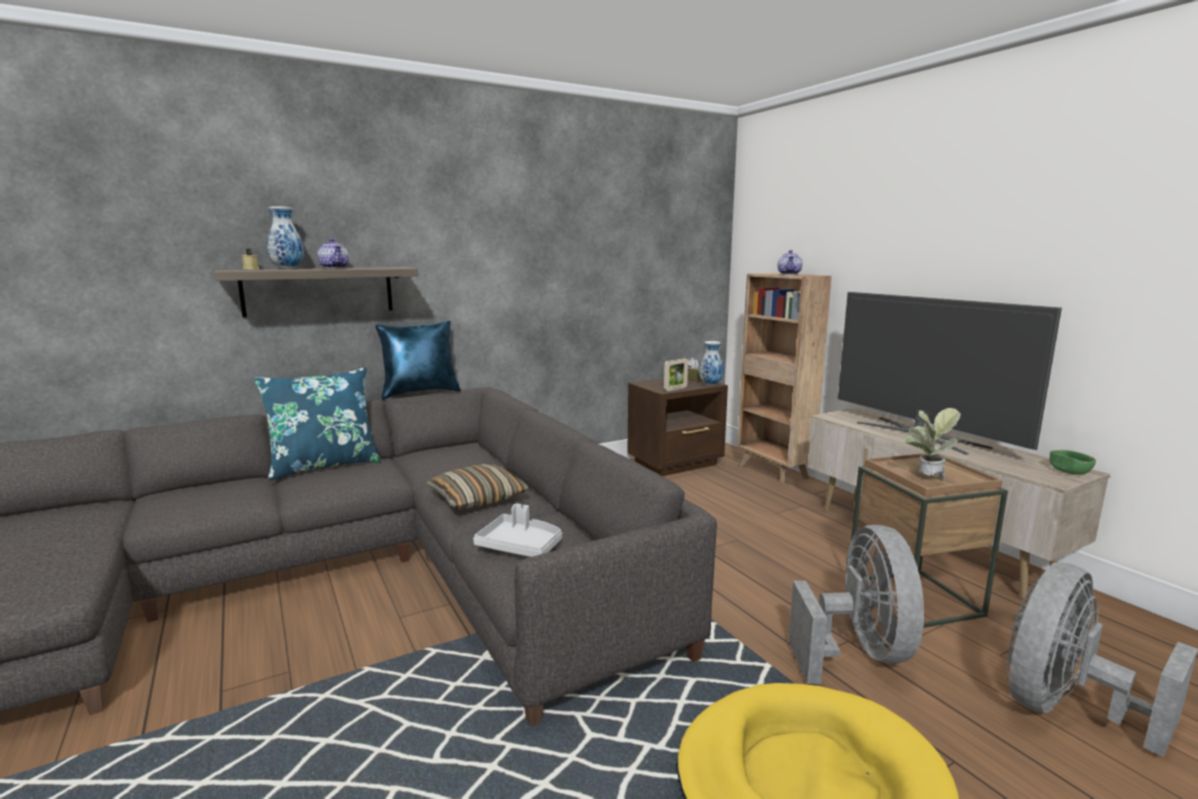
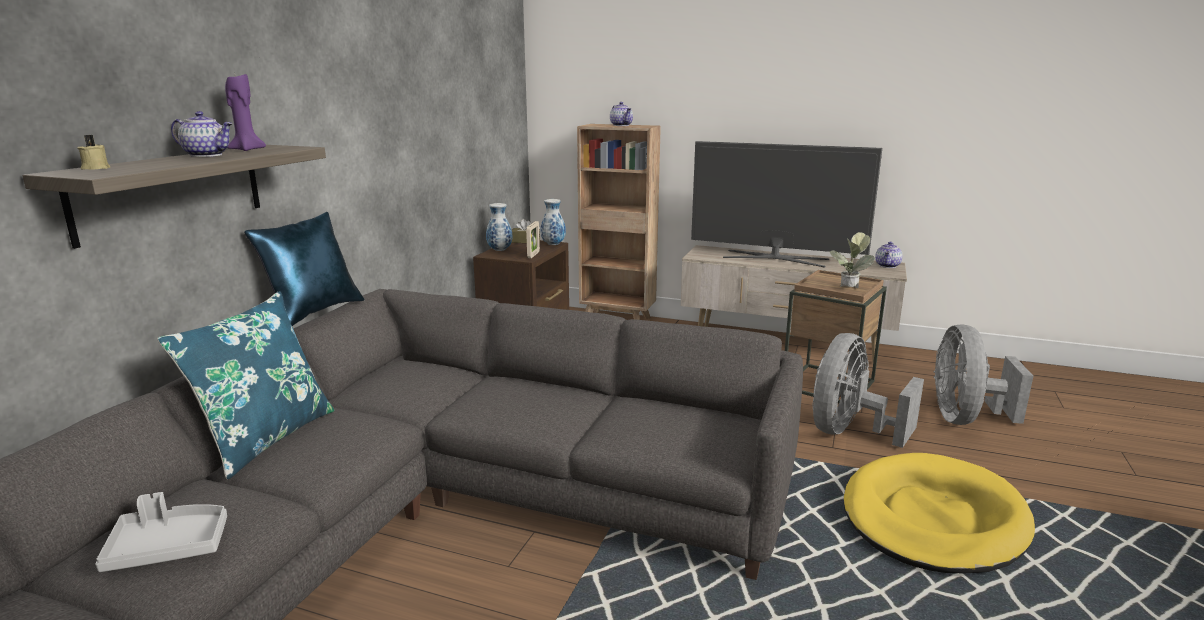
camera: 40 degrees left, 5 degrees up
vase [266,206,304,269] -> vase moved to [486,203,512,251]
pillow [426,464,529,509] -> none
grey tray [473,503,562,557] -> grey tray moved to [95,492,227,572]
grey fan [788,525,924,684] -> grey fan turned 105 degrees counterclockwise [813,333,924,448]
green bowl [1050,450,1096,475] -> teapot [875,242,903,268]
none -> purple candle [225,71,266,151]

